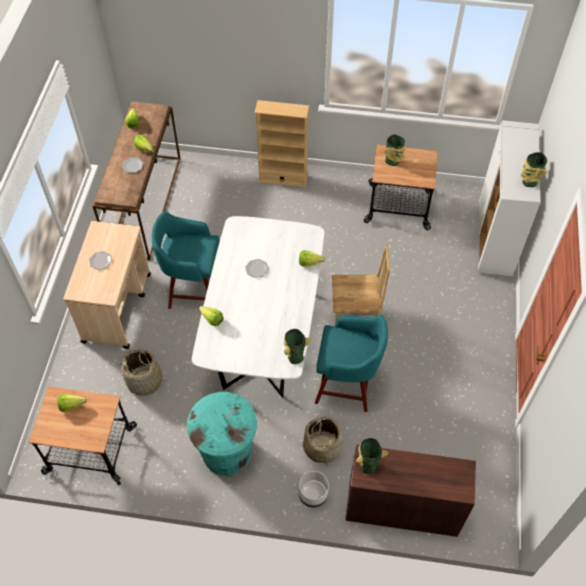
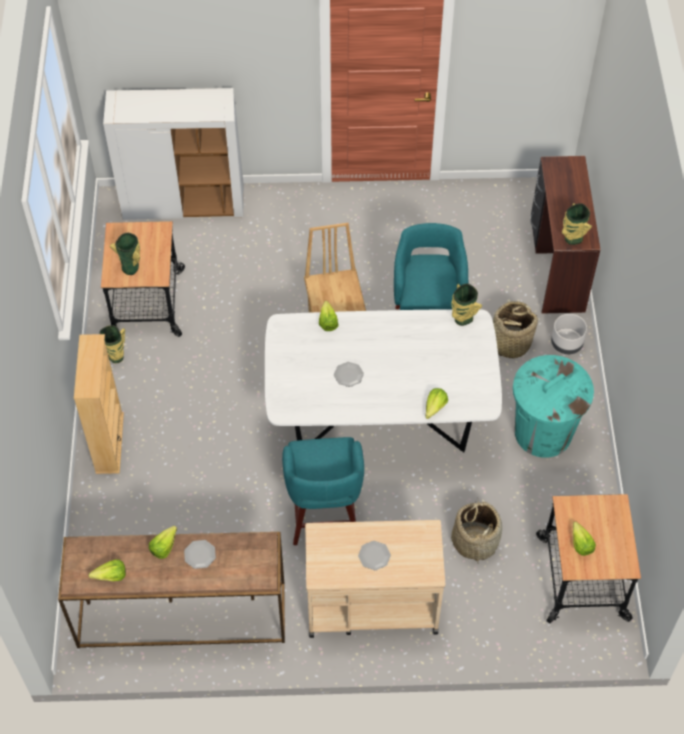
camera: 100 degrees left, 0 degrees up
vase [521,152,547,187] -> vase moved to [100,325,125,363]

